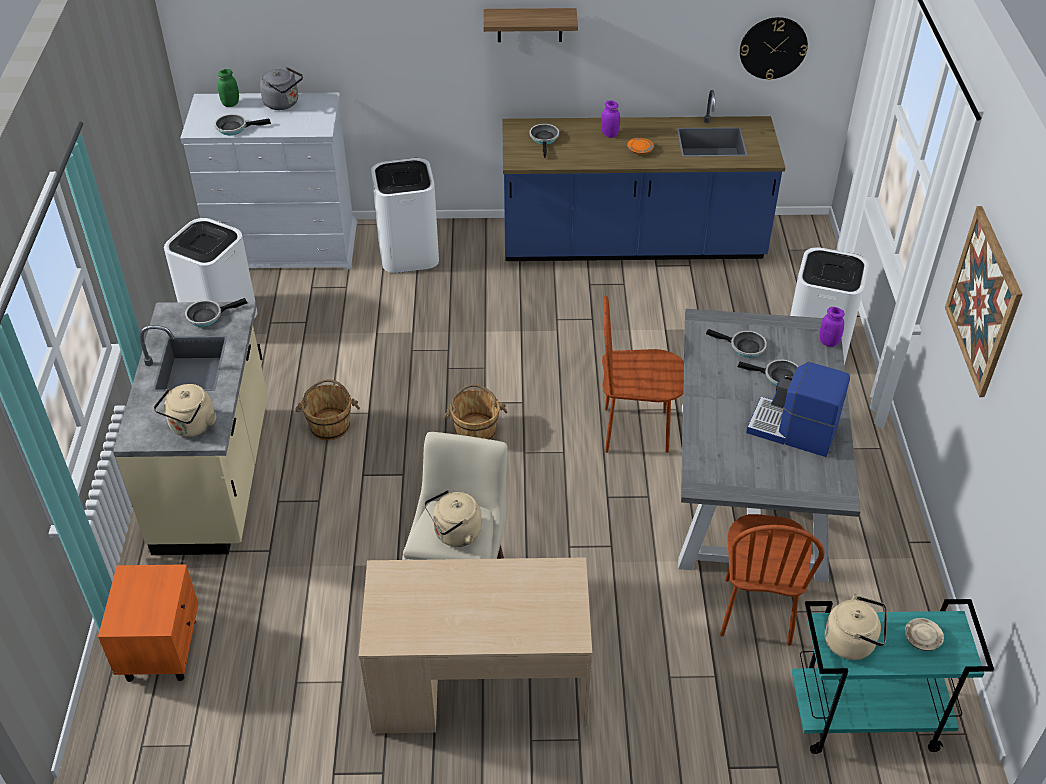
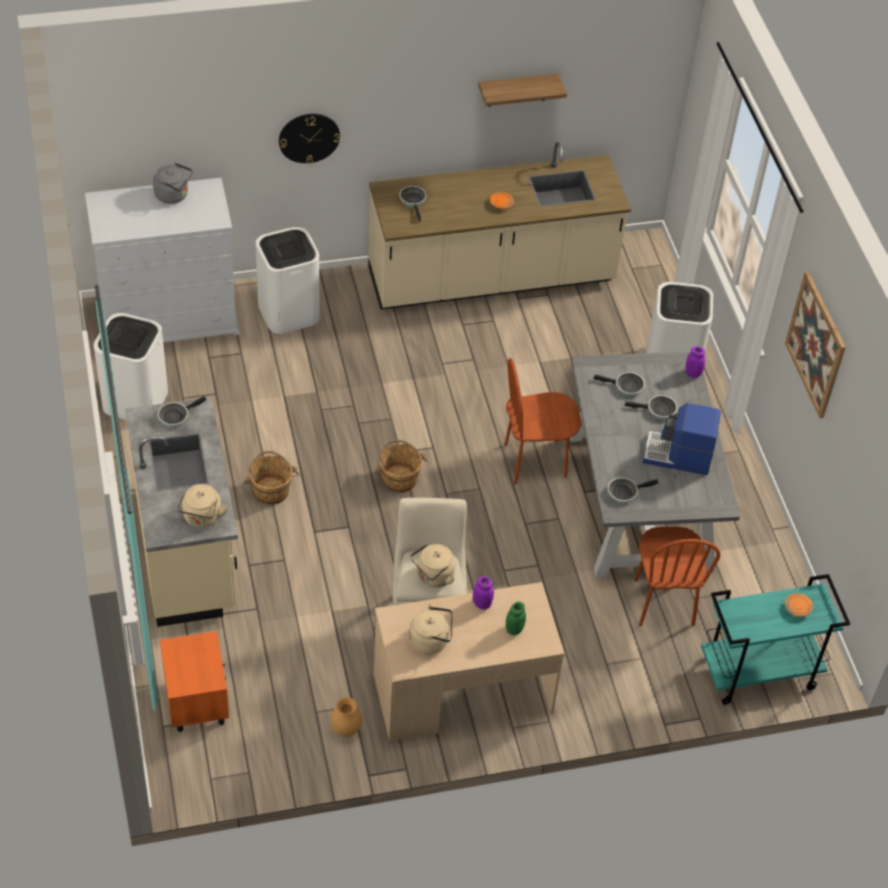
camera: 15 degrees left, 5 degrees up
frying pan [214,114,271,135] -> frying pan moved to [607,477,658,503]
green jar [218,69,239,107] -> green jar moved to [506,601,526,635]
shelf [483,8,578,42] -> shelf moved to [478,73,567,107]
blue counter [502,90,786,261] -> beige counter [368,142,631,310]
purple jar [601,100,620,138] -> purple jar moved to [473,576,494,610]
wall clock [740,17,808,80] -> wall clock moved to [279,114,340,164]
beige kettle [825,593,887,660] -> beige kettle moved to [409,604,453,655]
beige plate [905,618,944,651] -> orange plate [785,593,813,617]
none -> brown vase [331,697,362,737]

